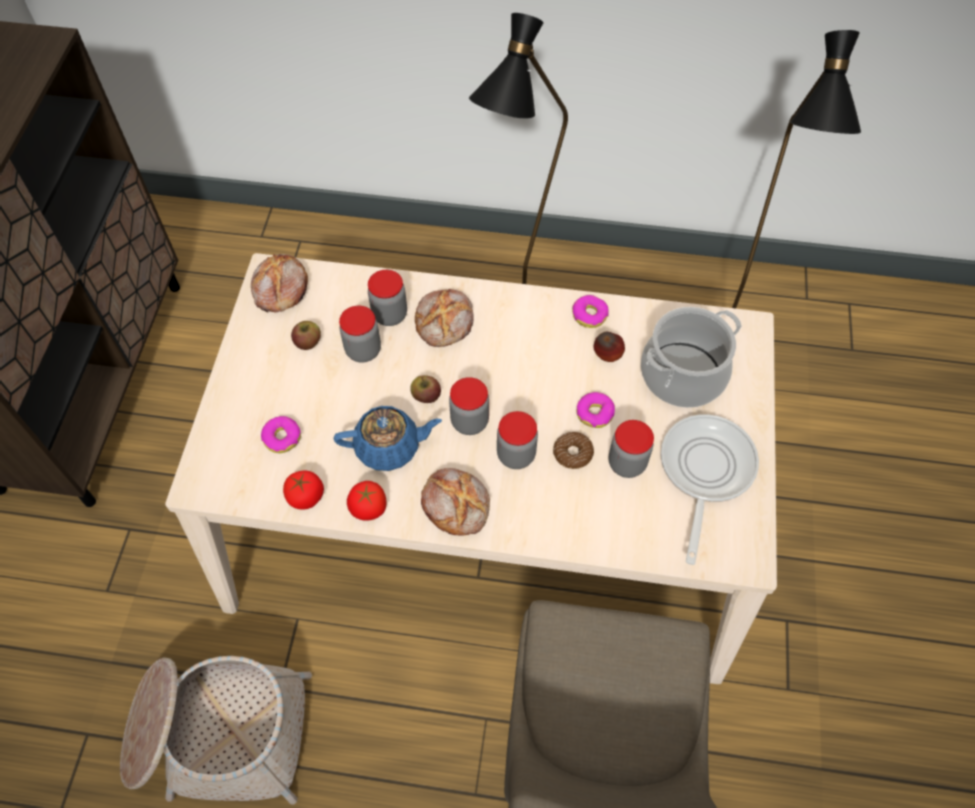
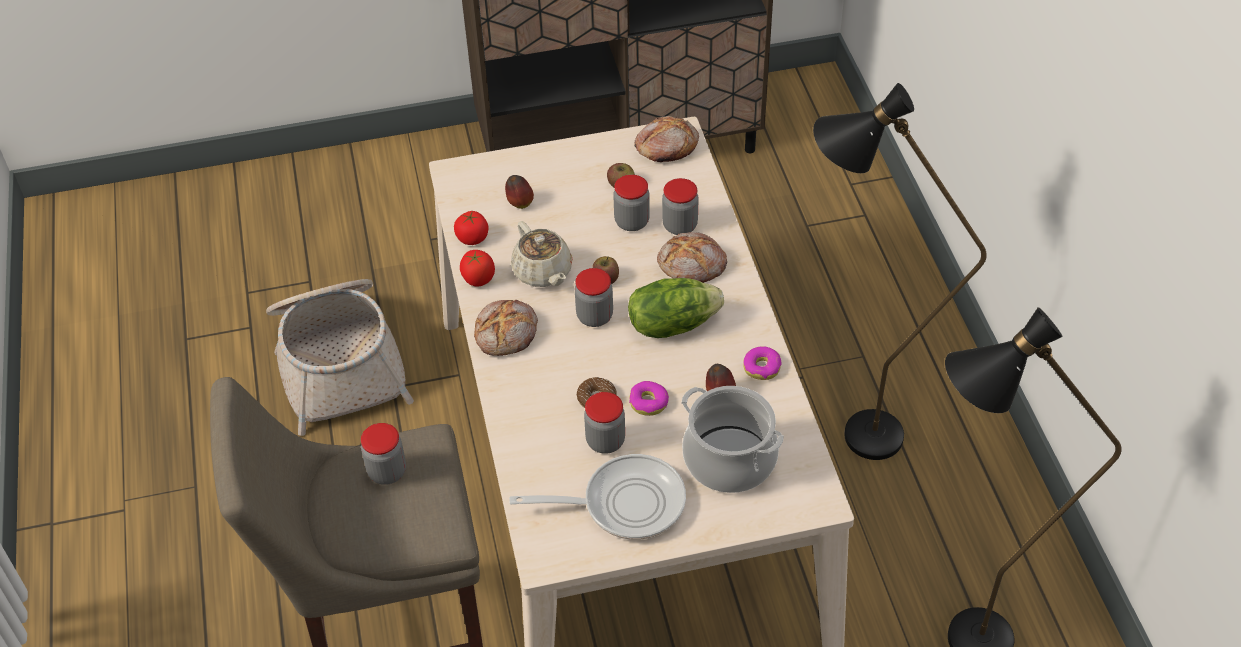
camera: 70 degrees right, 10 degrees down
donut [261,416,301,453] -> apple [505,175,534,209]
blue teapot [334,406,442,471] -> beige teapot [511,221,572,287]
jar [497,411,538,469] -> jar moved to [361,423,406,485]
none -> lettuce [628,278,724,338]

